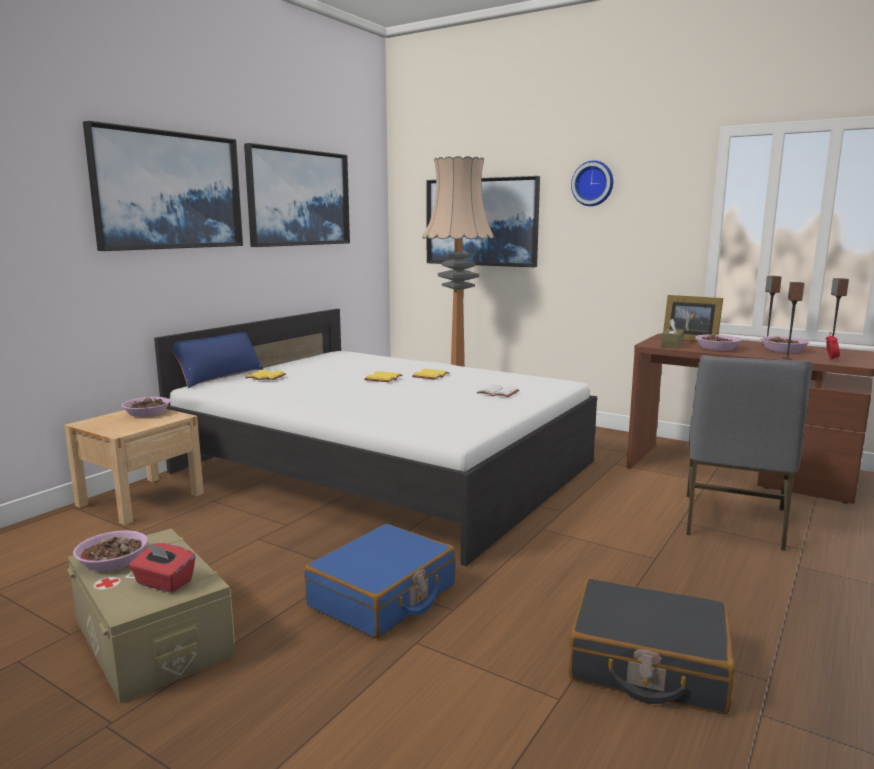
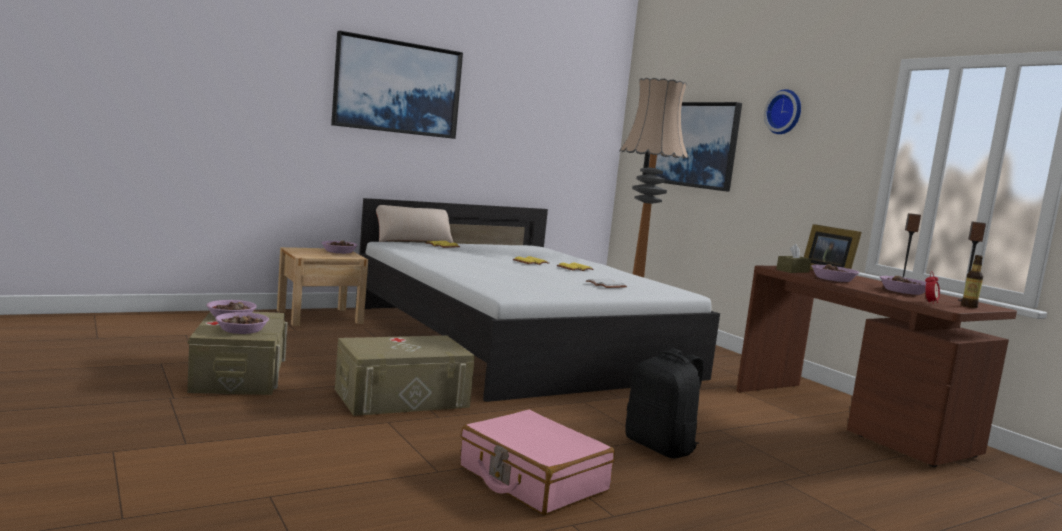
camera: 25 degrees right, 5 degrees down
red tissue box [129,543,196,593] -> bowl [215,312,269,334]
blue pillow [172,332,263,388] -> beige pillow [376,205,454,243]
picture [244,143,350,247] -> none
blue suitcase [304,524,455,638] -> beige storage box [335,336,475,416]
black suitcase [569,578,735,715] -> pink suitcase [460,409,615,515]
grey chair [686,355,812,551] -> none
speaker [782,282,804,360] -> none
none -> black backpack [625,348,704,459]
none -> bottle [961,255,983,308]

